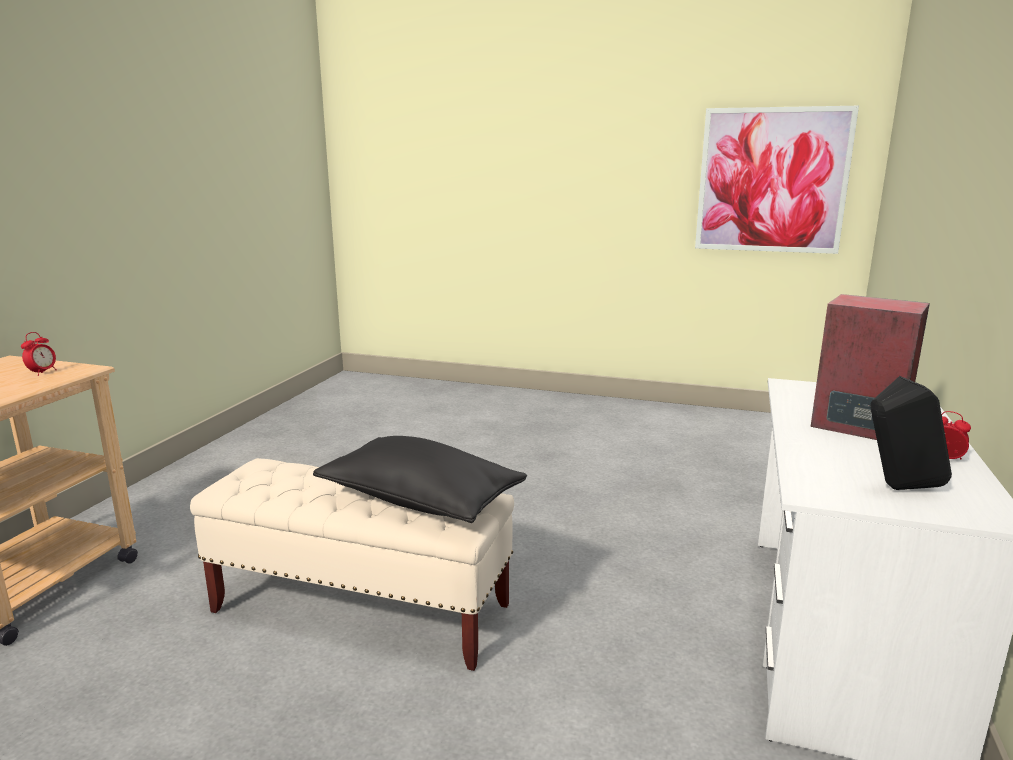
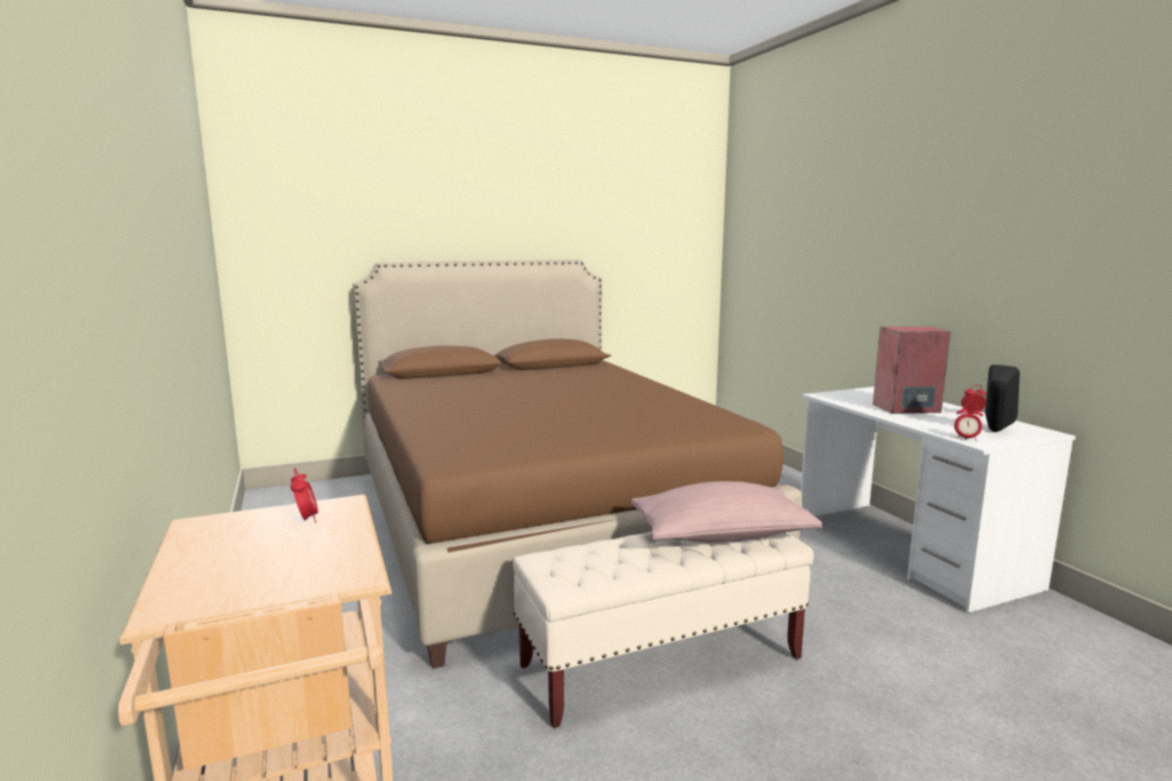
camera: 40 degrees left, 5 degrees down
black pillow [313,436,527,523] -> pink pillow [631,481,822,543]
picture [695,106,859,254] -> none
none -> brown bed [353,260,802,669]
none -> alarm clock [954,404,983,441]

